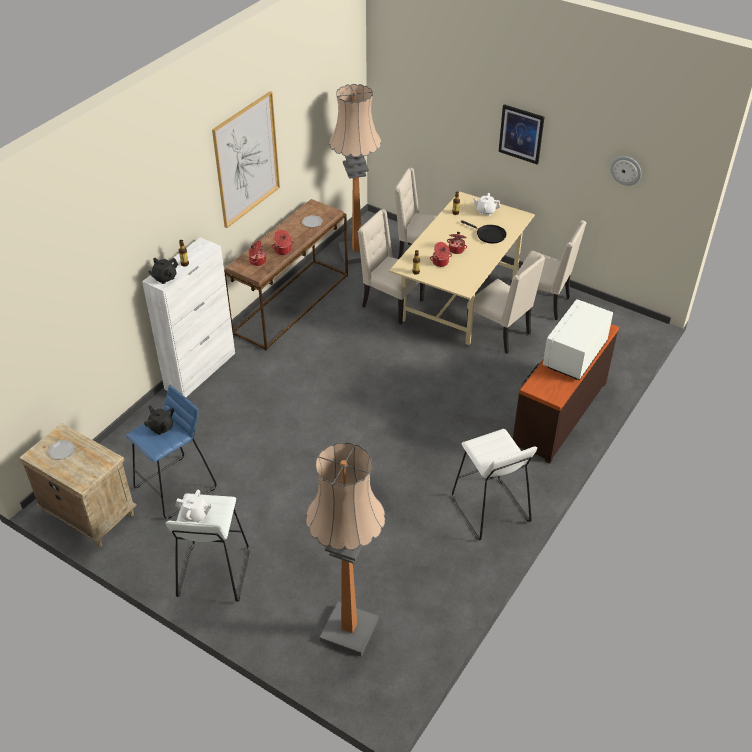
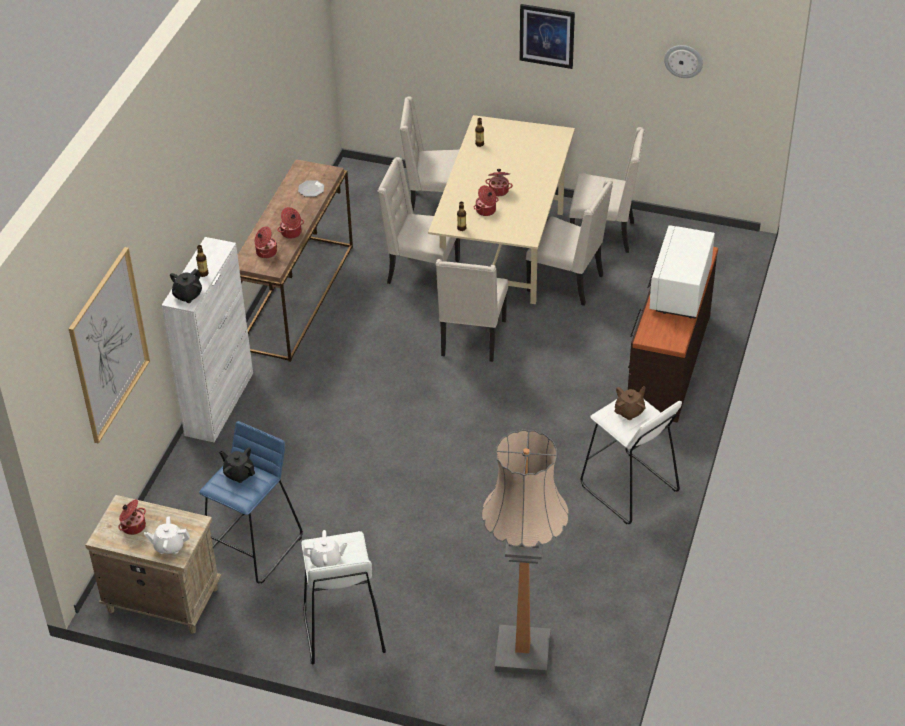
camera: 15 degrees left, 0 degrees up
plate [48,440,75,460] -> cooking pot [118,499,146,535]
picture [212,91,280,228] -> picture moved to [69,247,150,444]
floor lamp [329,84,382,264] -> none
black frying pan [461,220,506,244] -> none
white teapot [473,193,500,216] -> white teapot moved to [144,516,190,554]
none -> beige chair [436,259,508,362]
none -> brown teapot [614,386,646,420]

